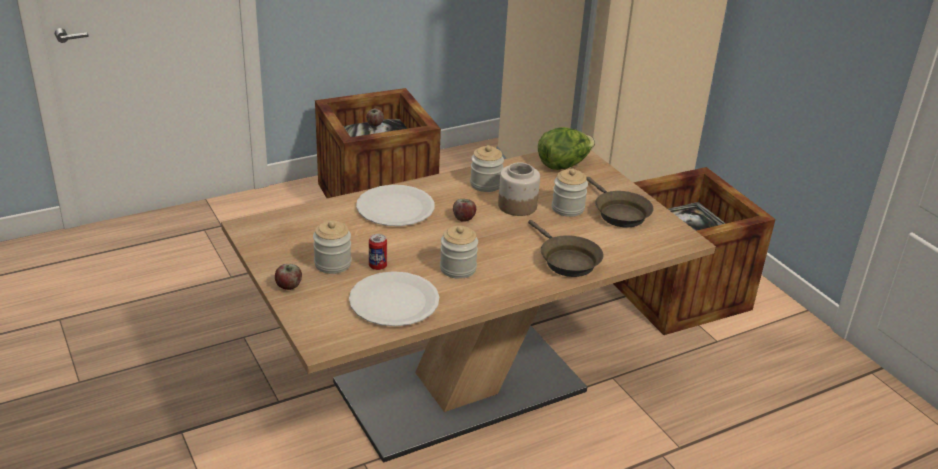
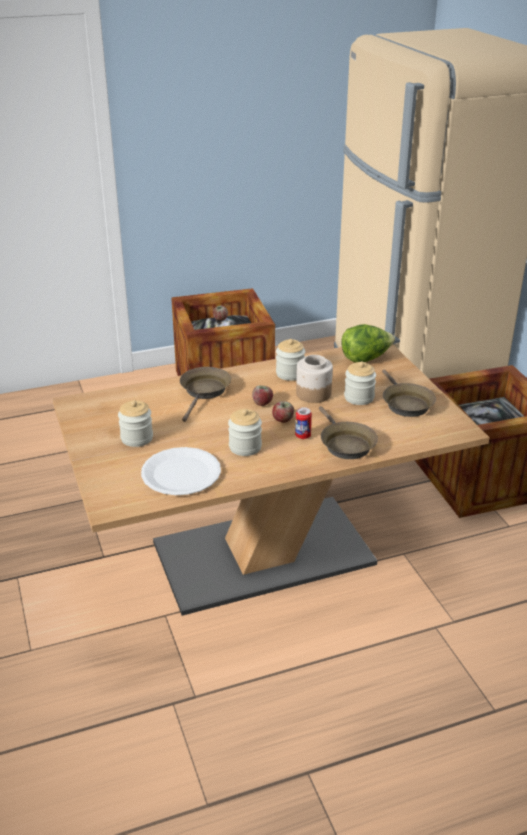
camera: 10 degrees right, 0 degrees up
apple [275,264,302,290] -> apple moved to [272,401,294,423]
white plate [356,185,434,226] -> brown frying pan [180,367,231,422]
can [369,234,387,270] -> can moved to [295,407,312,439]

